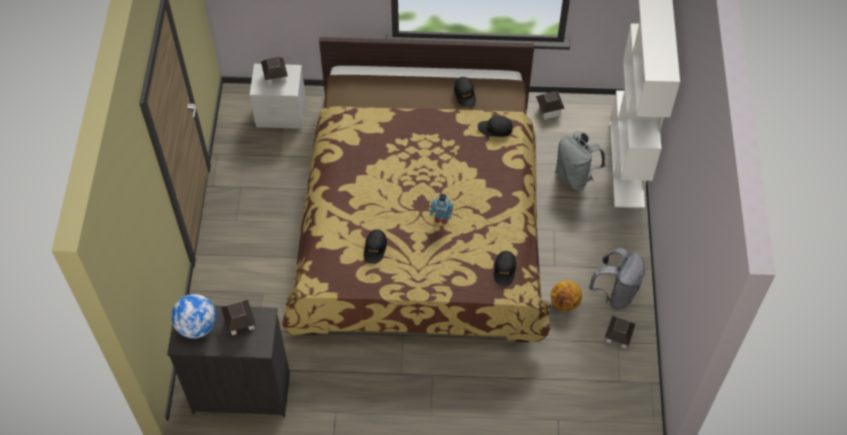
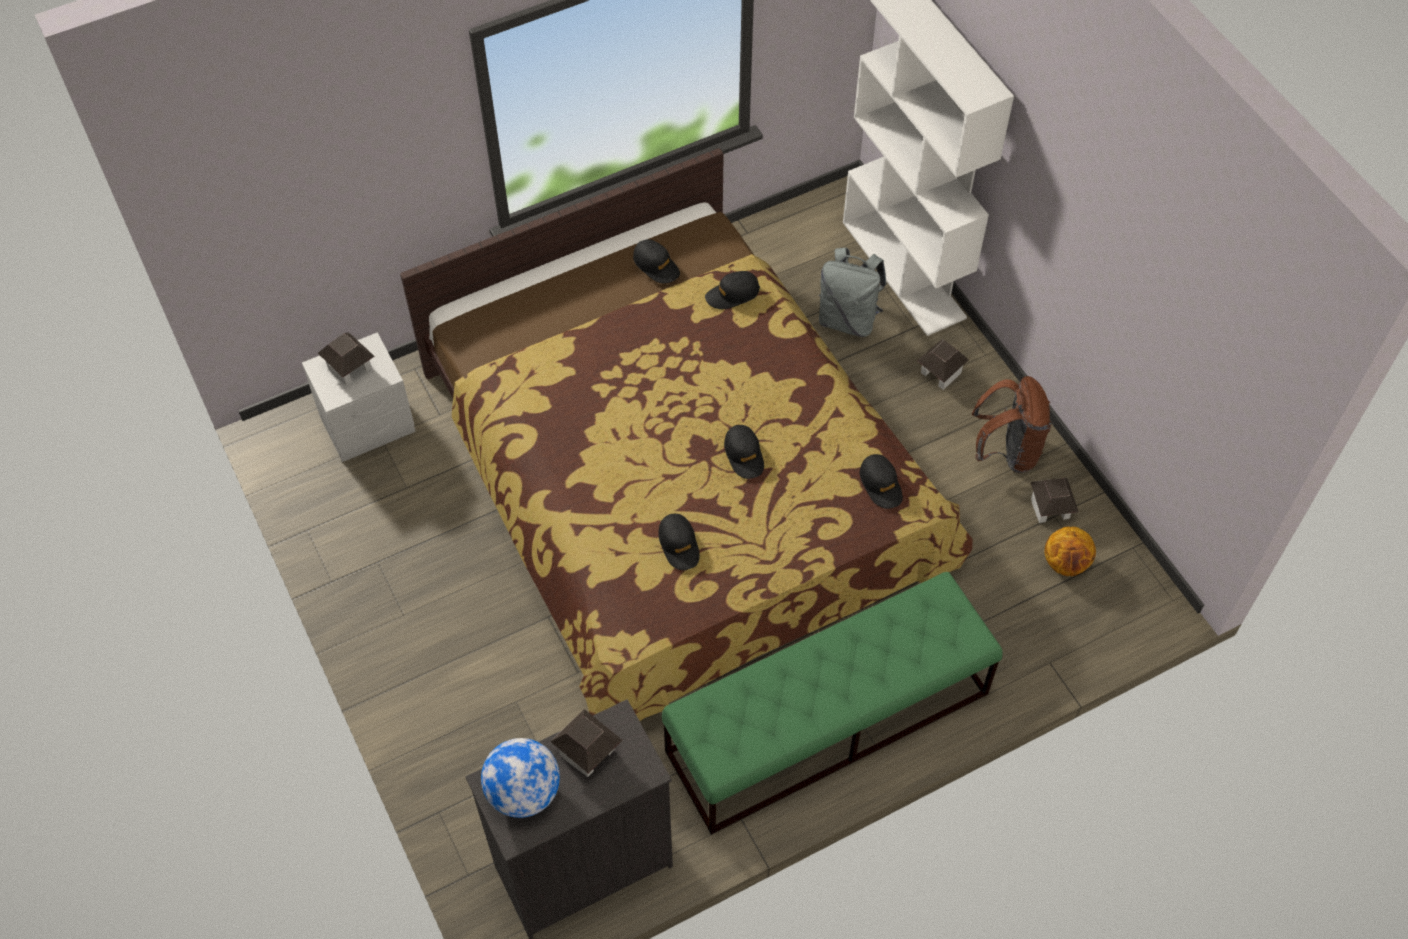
camera: 30 degrees left, 0 degrees up
toy robot [430,194,453,224] -> black cap [724,425,764,479]
toy house [536,91,565,119] -> toy house moved to [917,339,969,390]
basketball [550,280,582,311] -> basketball moved to [1045,526,1096,576]
grey backpack [589,248,645,310] -> brown backpack [972,376,1051,473]
none -> green bench [662,572,1003,835]

